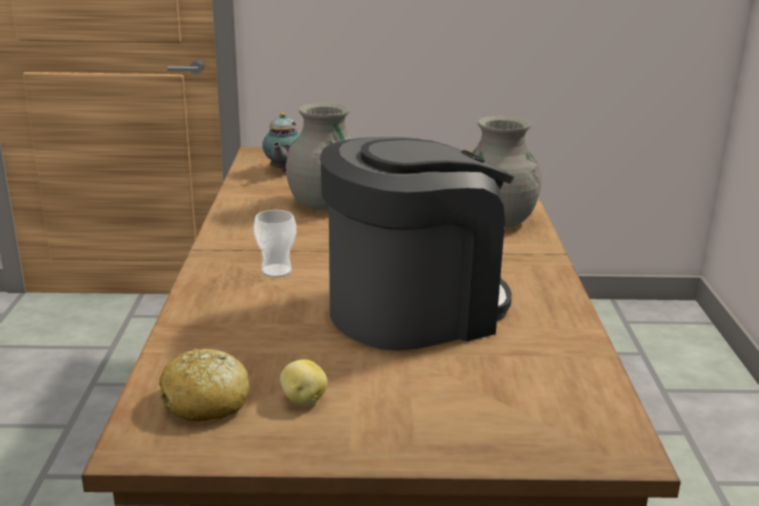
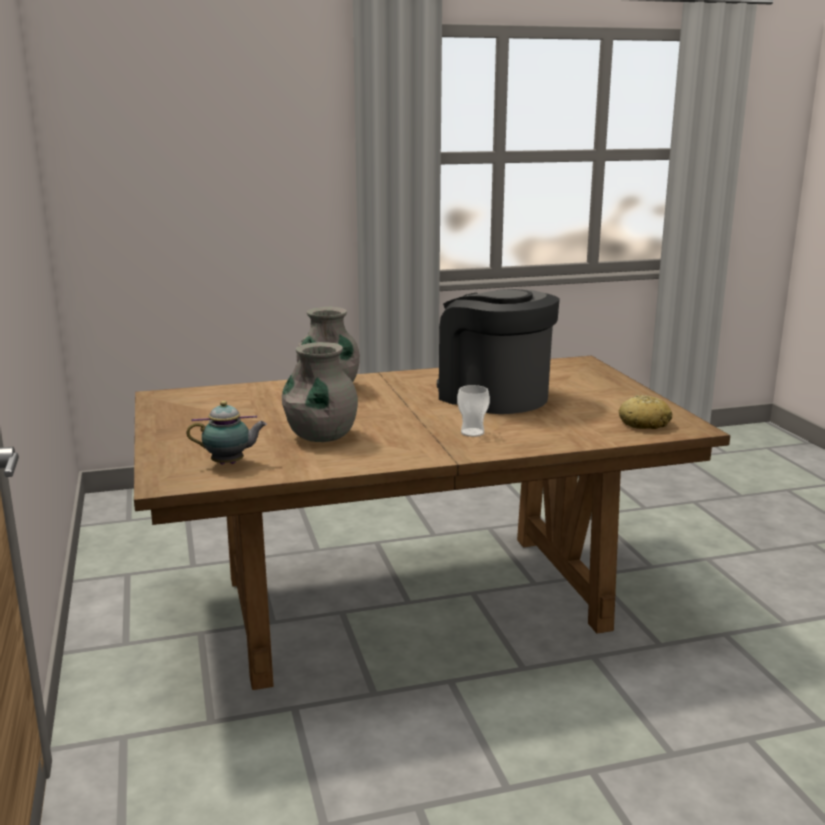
camera: 105 degrees left, 5 degrees down
potato [280,359,328,405] -> none

